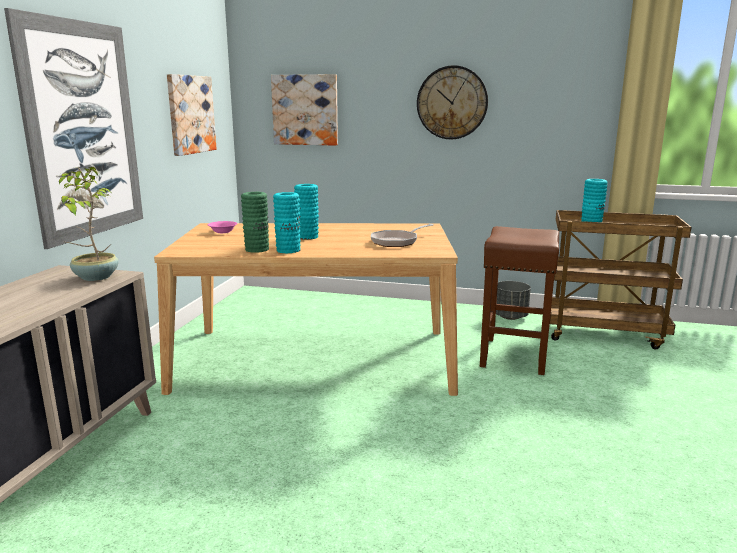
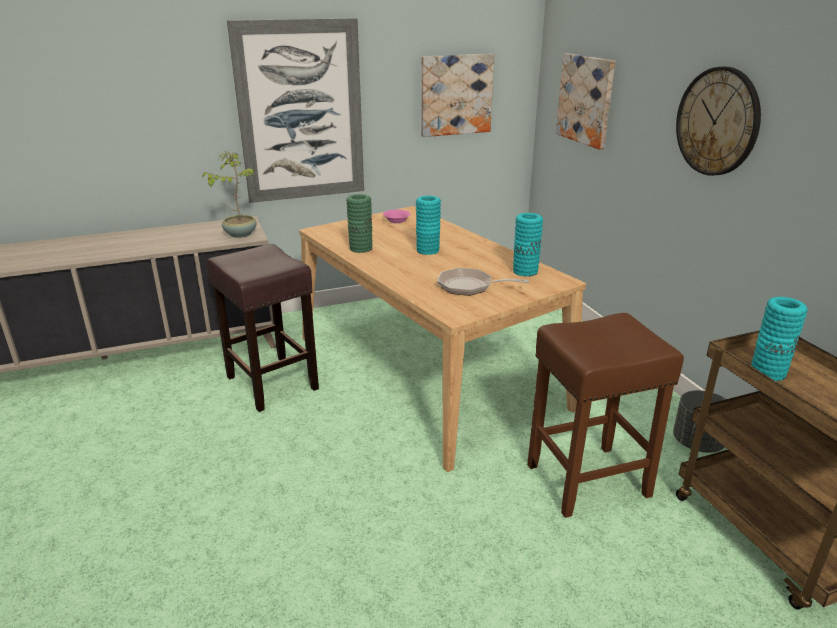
camera: 55 degrees right, 10 degrees up
turquoise vase [273,192,301,253] -> turquoise vase moved to [513,213,543,277]
none -> brown stool [206,244,319,412]

